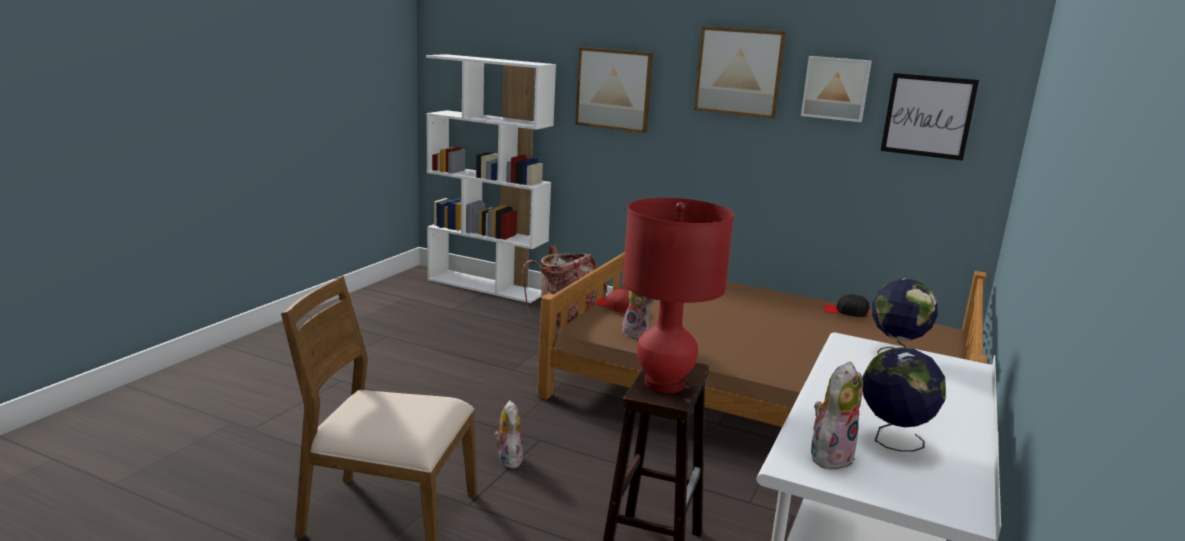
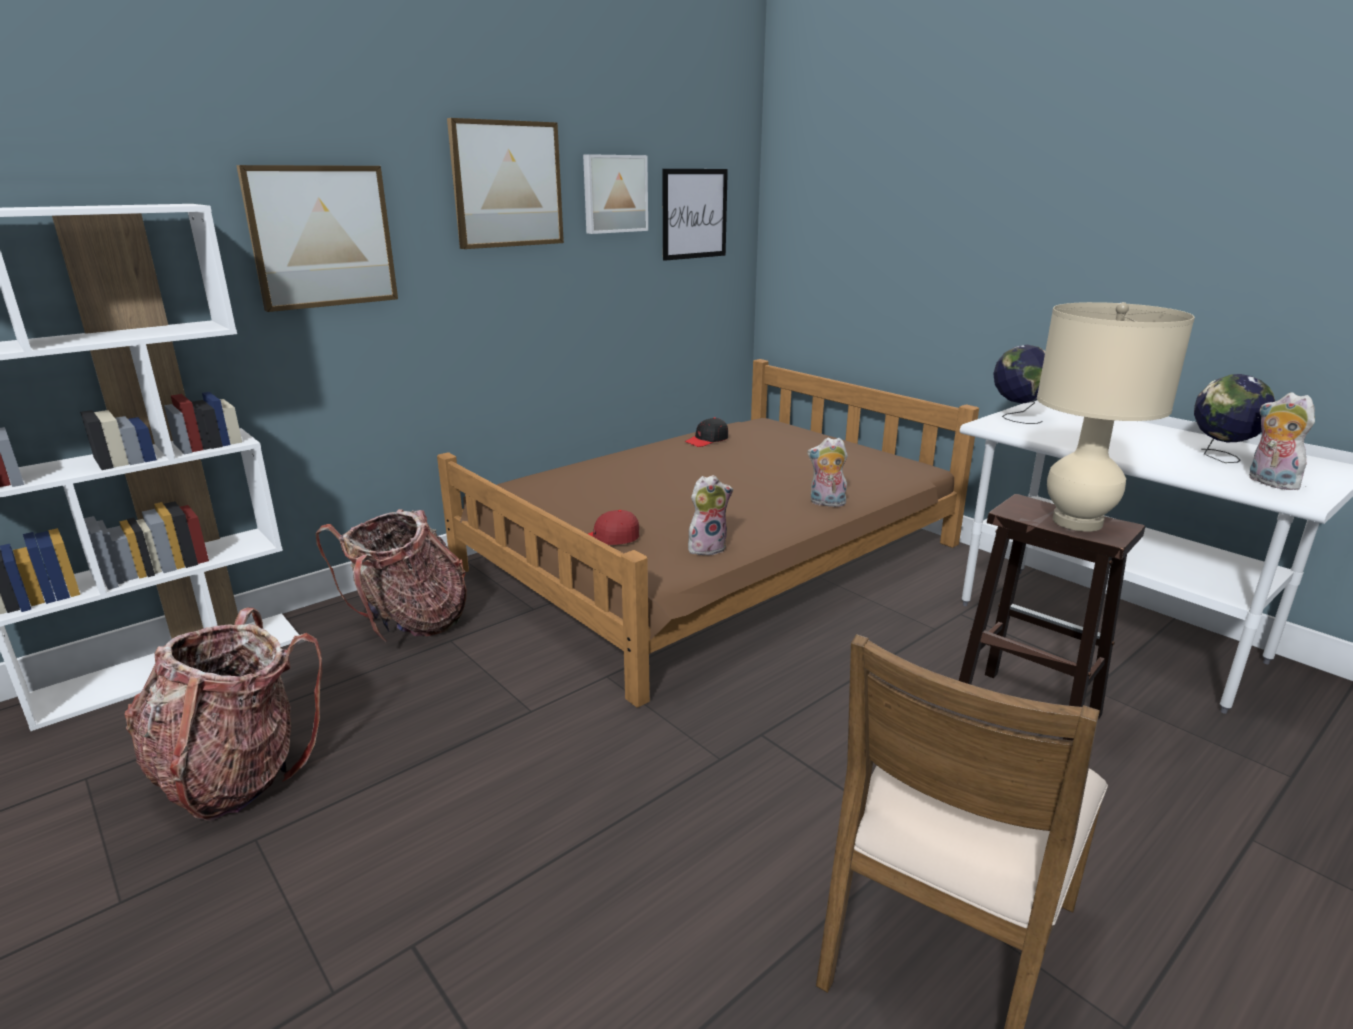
camera: 65 degrees left, 5 degrees up
plush toy [494,400,523,468] -> plush toy moved to [807,437,848,507]
red table lamp [622,198,734,393] -> beige table lamp [1037,302,1195,532]
none -> backpack [124,608,322,821]

